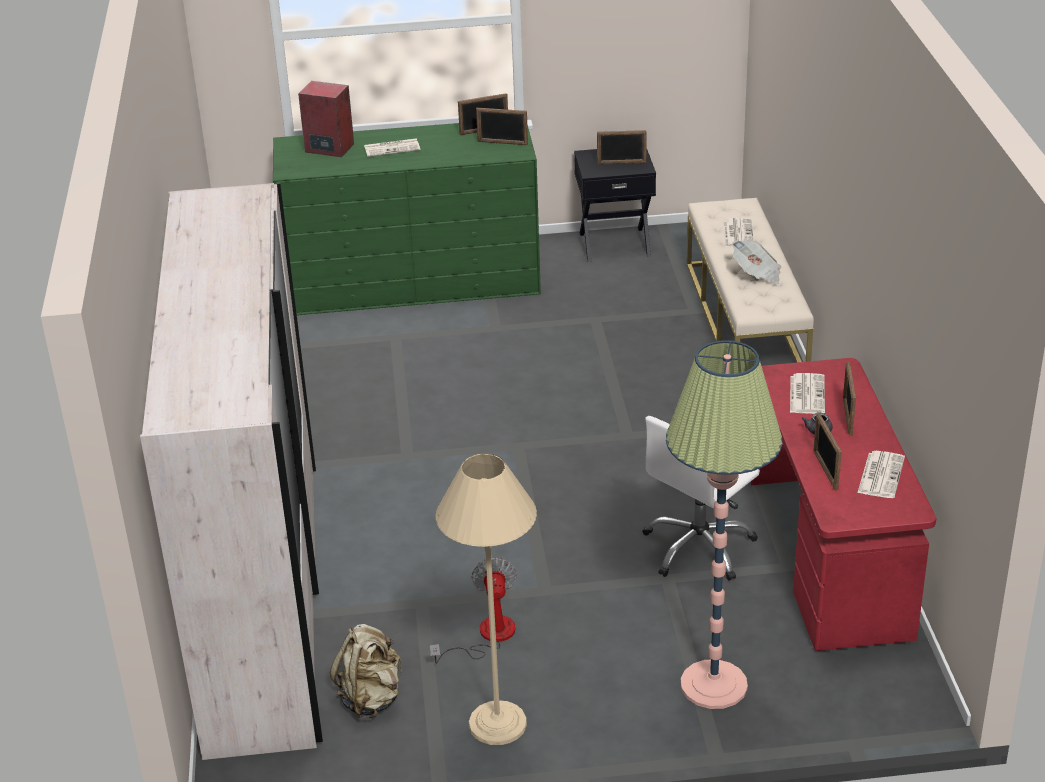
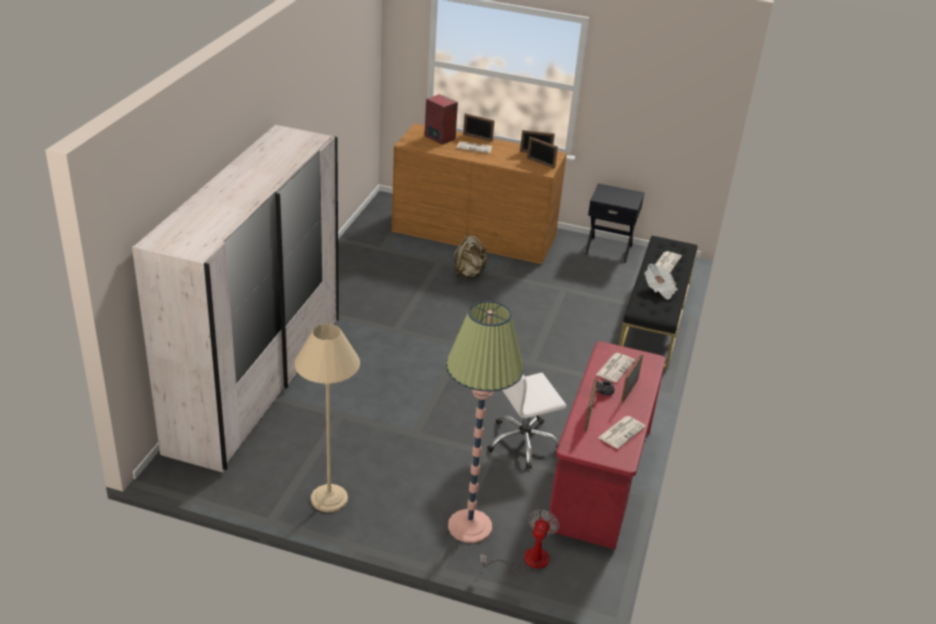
camera: 20 degrees right, 0 degrees up
green dresser [273,123,541,315] -> brown dresser [392,123,567,264]
beige backpack [330,624,403,718] -> beige backpack moved to [453,233,487,279]
fan [430,557,517,664] -> fan moved to [480,509,560,575]
picture frame [597,130,647,165] -> picture frame moved to [463,113,495,142]
beige bench [687,198,814,363] -> black bench [619,236,698,369]

